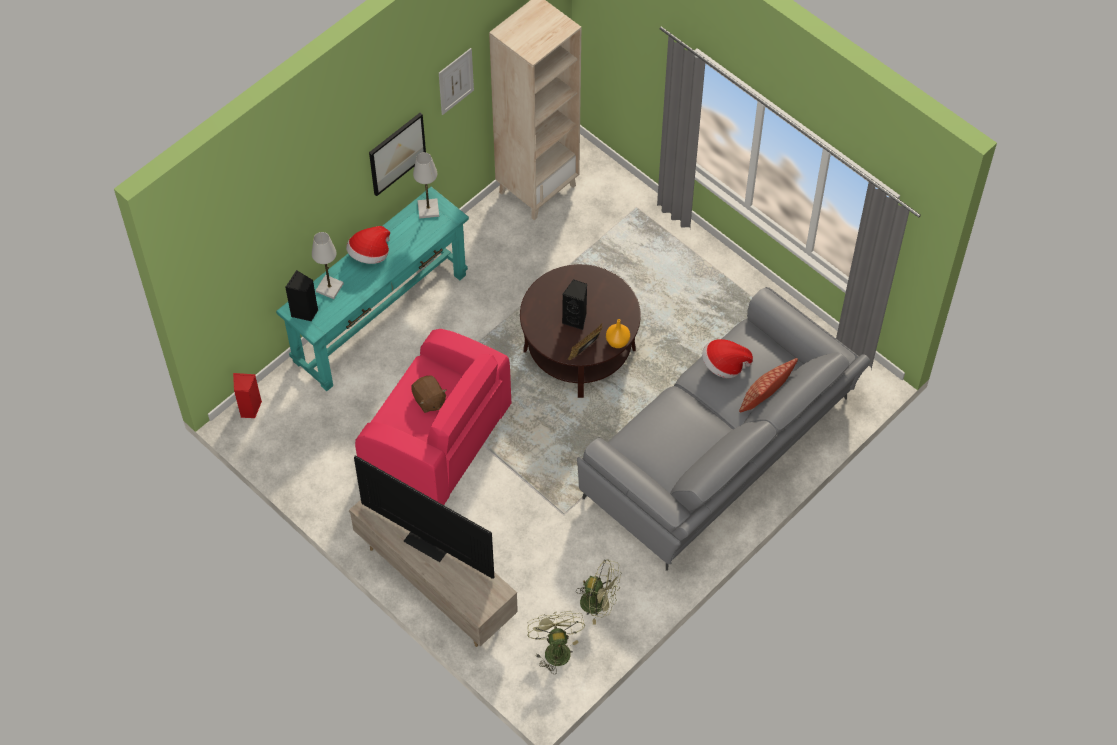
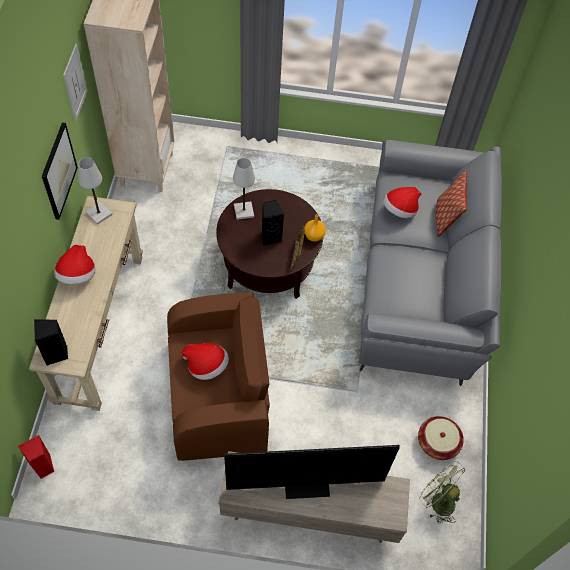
camera: 40 degrees left, 0 degrees up
turquoise console table [276,187,469,391] -> beige console table [29,196,143,411]
white table lamp [312,232,344,299] -> white table lamp moved to [233,158,255,220]
pink armchair [355,329,511,505] -> brown armchair [167,292,270,461]
brown plush toy [411,375,447,413] -> hat [181,343,229,380]
green fan [576,559,622,625] -> basket [418,416,464,460]

